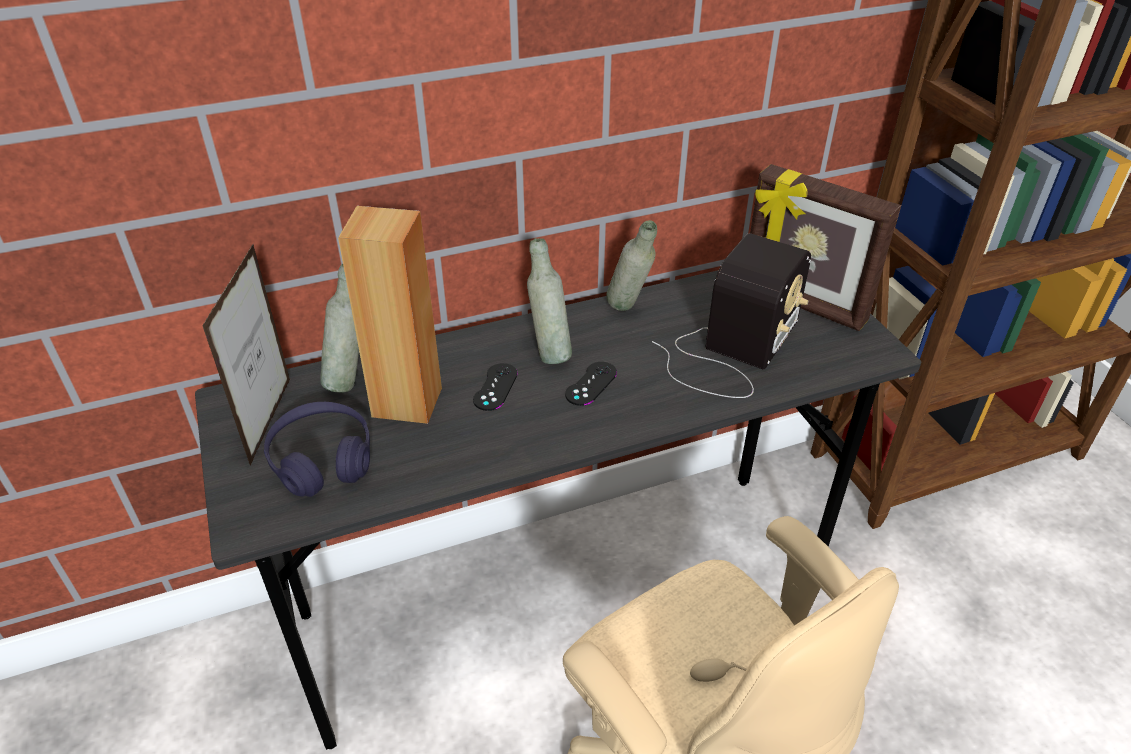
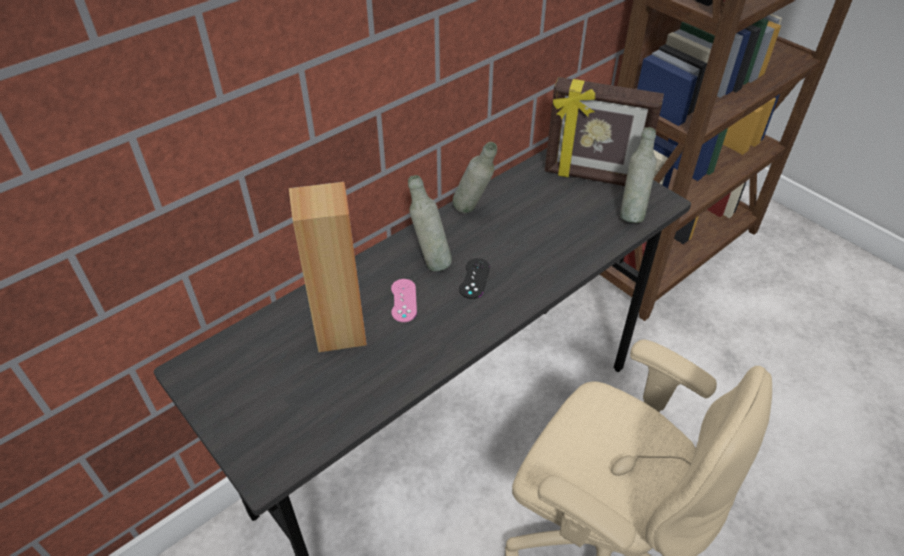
camera: 20 degrees left, 5 degrees up
picture frame [202,244,290,465] -> none
purple headphones [264,402,370,497] -> none
grey bottle [320,264,359,393] -> grey bottle moved to [620,127,657,223]
black game controller [473,363,518,411] -> pink game controller [391,279,417,322]
radio [652,233,811,398] -> none

